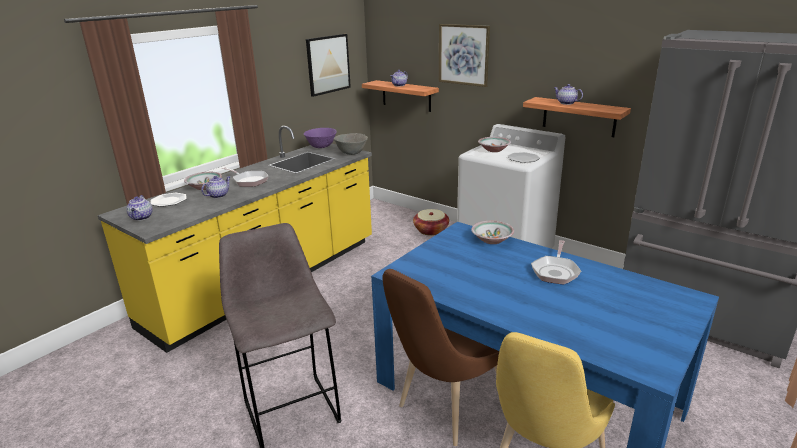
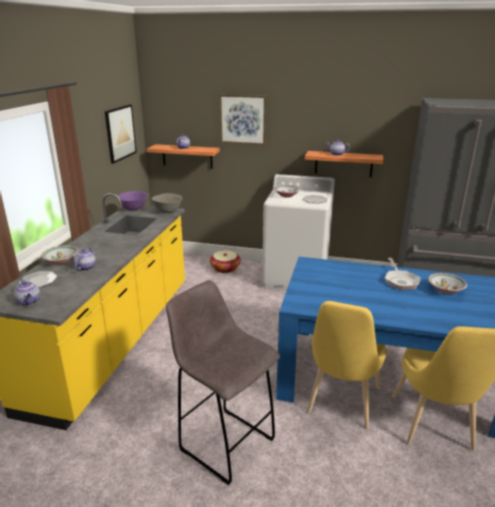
camera: 25 degrees left, 0 degrees up
frying pan [221,167,269,187] -> none
brown chair [383,269,499,446] -> yellow chair [307,301,387,429]
bowl [471,221,514,244] -> bowl moved to [428,273,467,294]

